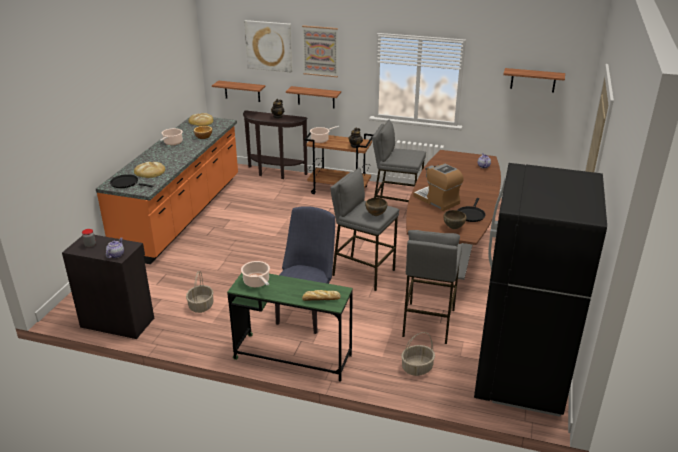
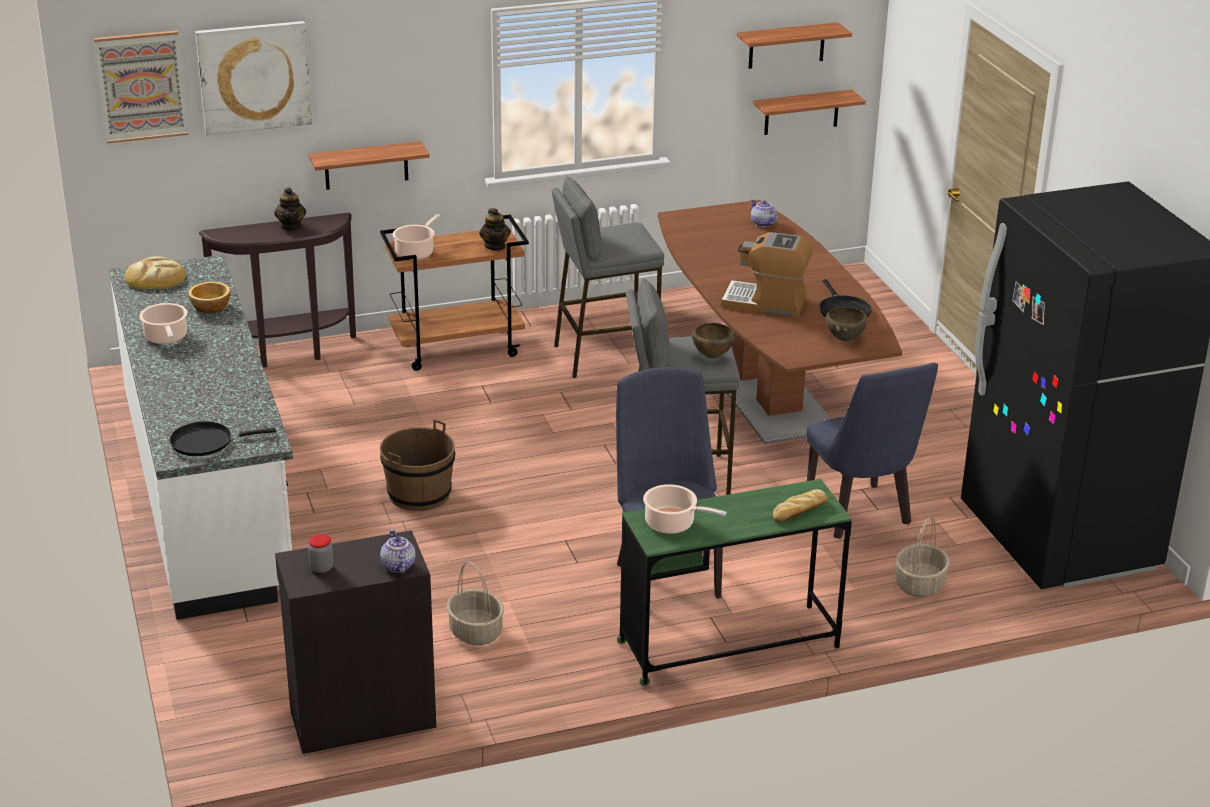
camera: 35 degrees left, 0 degrees up
orange counter [96,116,238,264] -> white counter [109,255,293,620]
bread [134,162,165,178] -> none
shelf [212,81,266,102] -> shelf moved to [753,90,866,135]
picture [302,25,338,77] -> picture moved to [94,31,189,144]
grey stool [402,230,462,344] -> blue chair [806,362,938,539]
none -> brown bucket [380,419,455,511]

